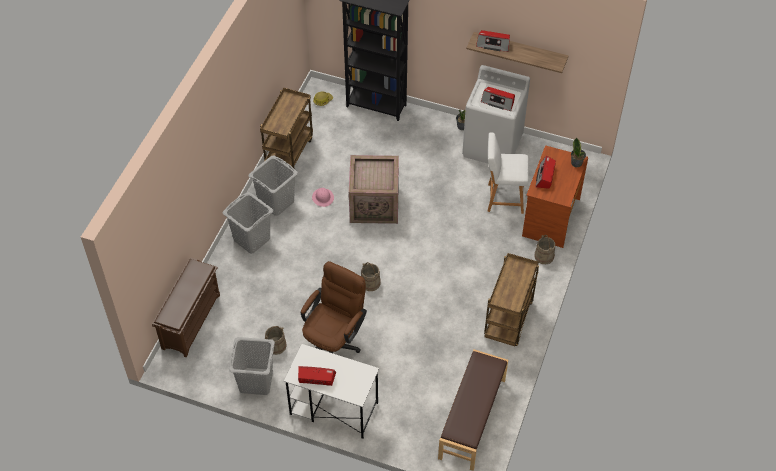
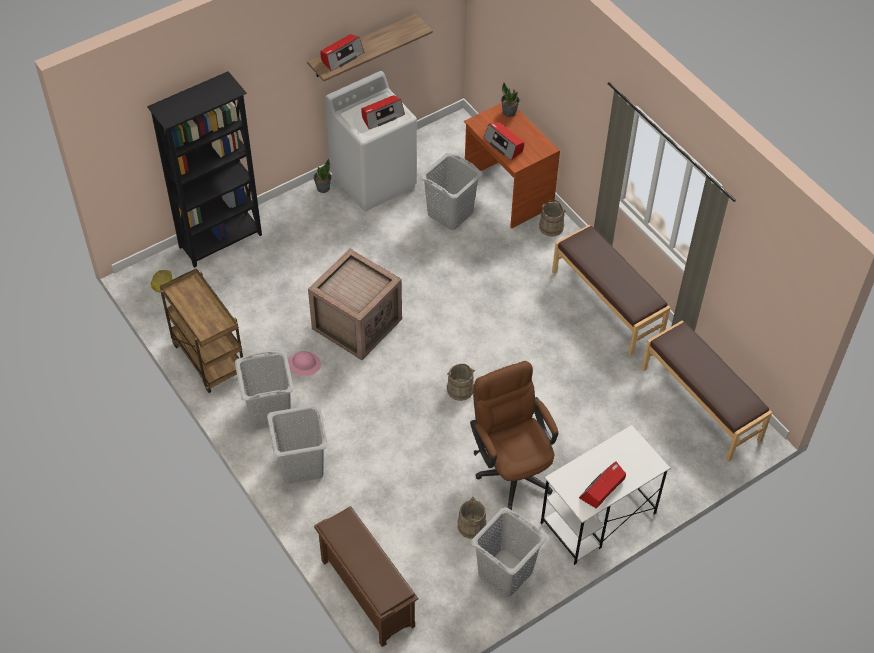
camera: 55 degrees left, 0 degrees up
brown cart [484,253,539,346] -> brown bench [552,225,671,356]
white stool [488,132,529,214] -> grey laundry basket [420,153,483,230]

